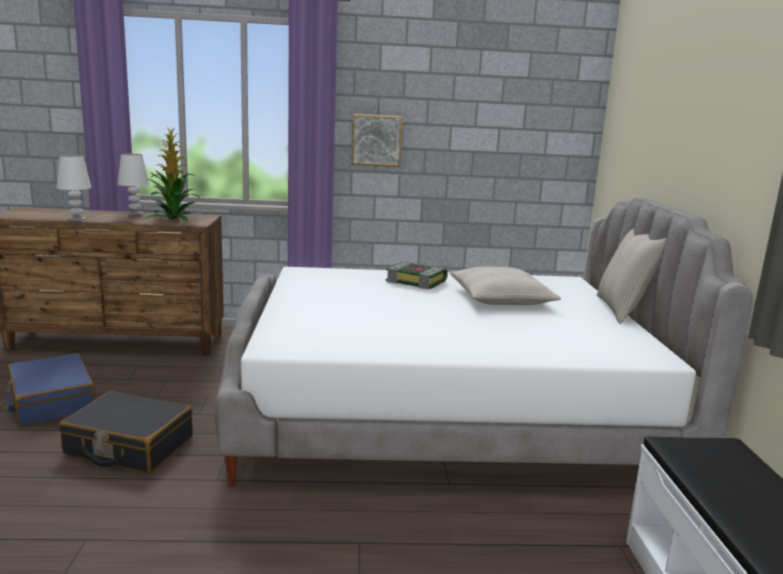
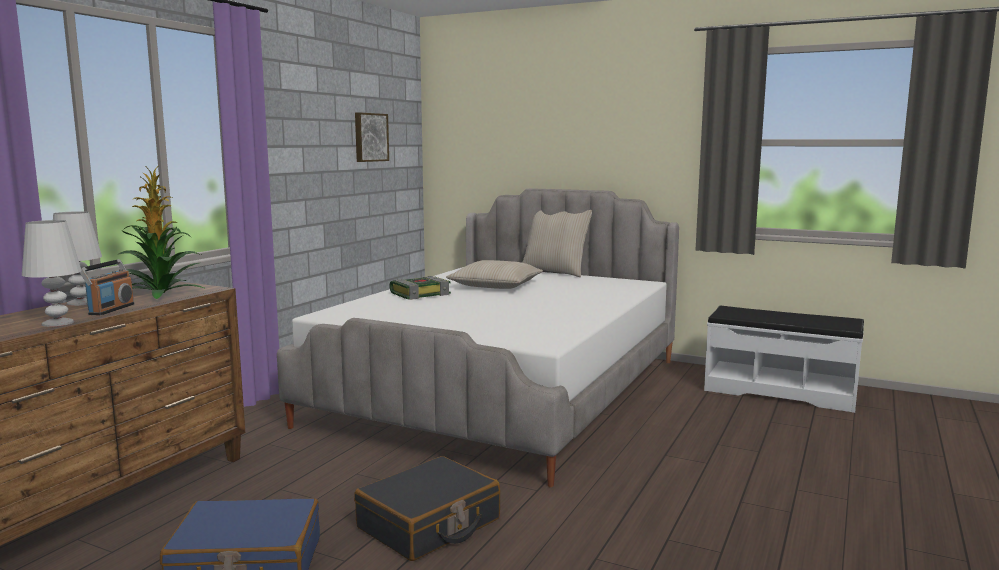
camera: 60 degrees left, 5 degrees down
picture [352,114,403,167] -> picture moved to [355,112,389,162]
none -> radio [80,259,134,315]

